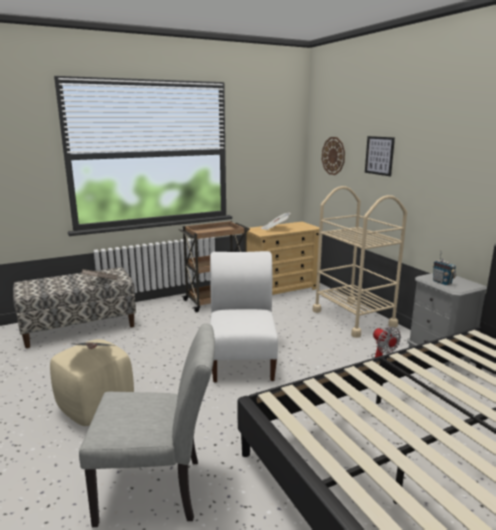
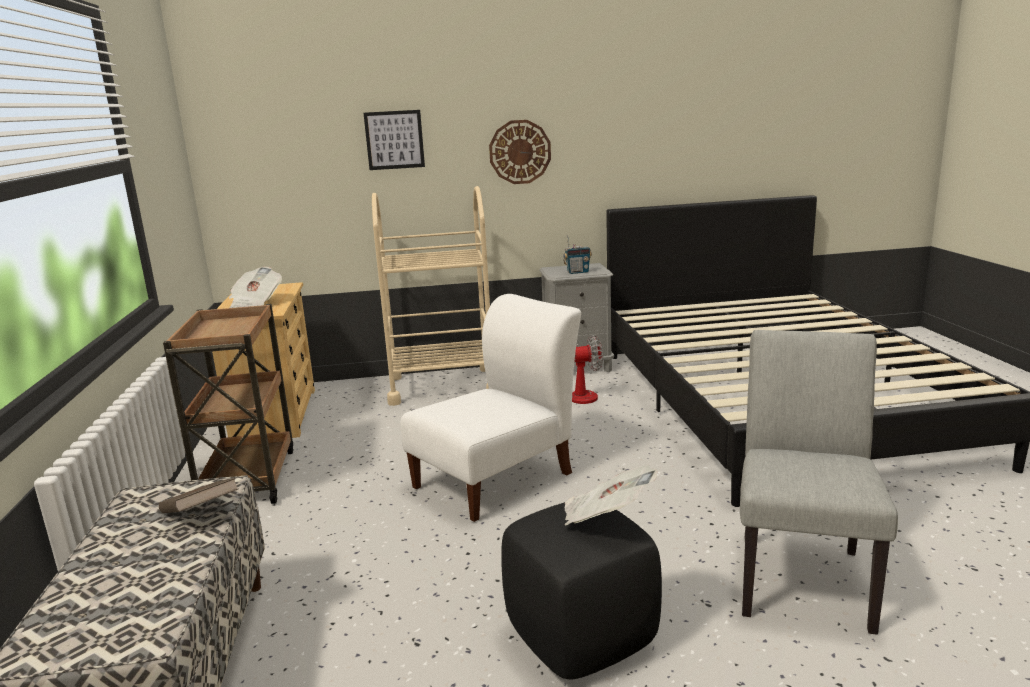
camera: 70 degrees left, 0 degrees up
beige ottoman [50,339,134,426] -> black ottoman [501,502,662,680]
white chair [210,251,278,382] -> white chair turned 120 degrees clockwise [401,294,581,522]
wall clock [322,137,345,175] -> wall clock moved to [489,120,551,184]

